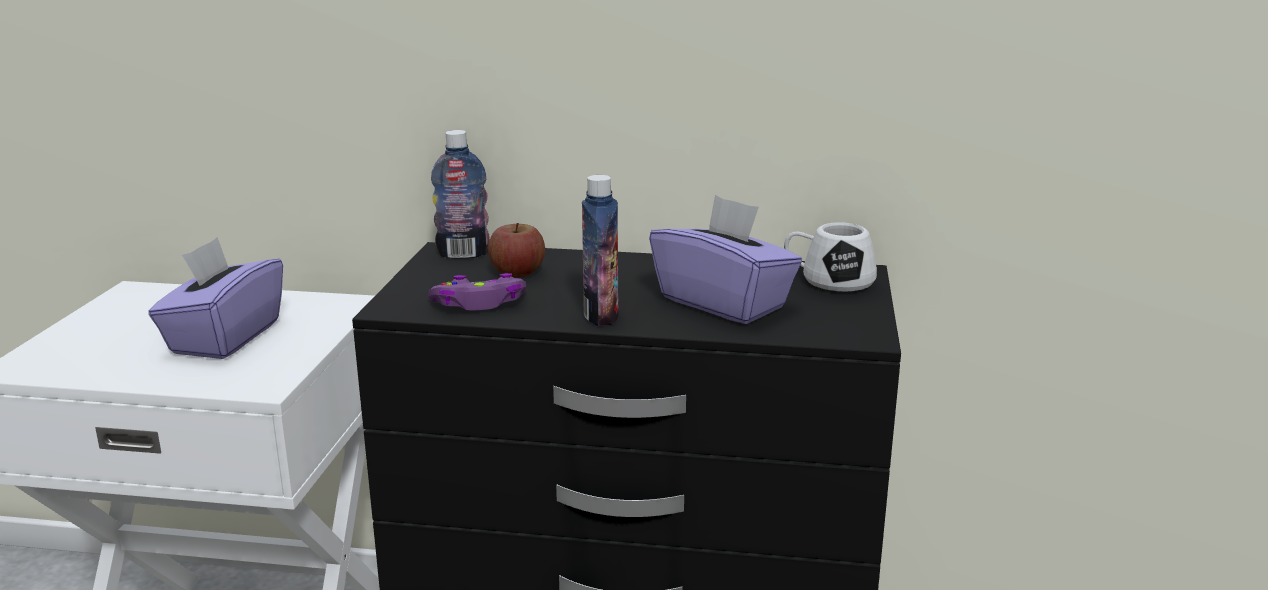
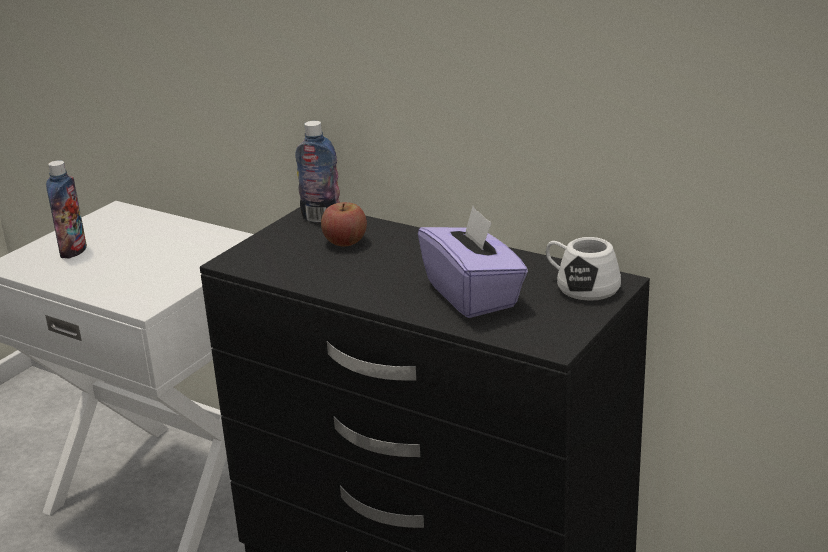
camera: 25 degrees right, 5 degrees up
purple tissue box [148,237,283,359] -> none
purple game controller [428,273,526,311] -> none
bottle [582,175,619,326] -> bottle moved to [46,160,87,259]

